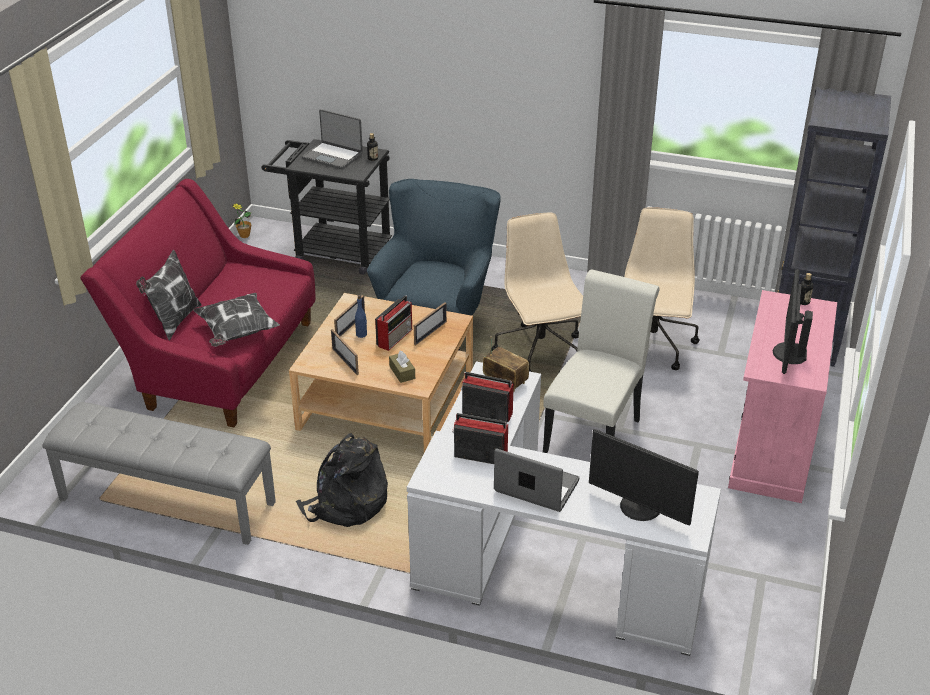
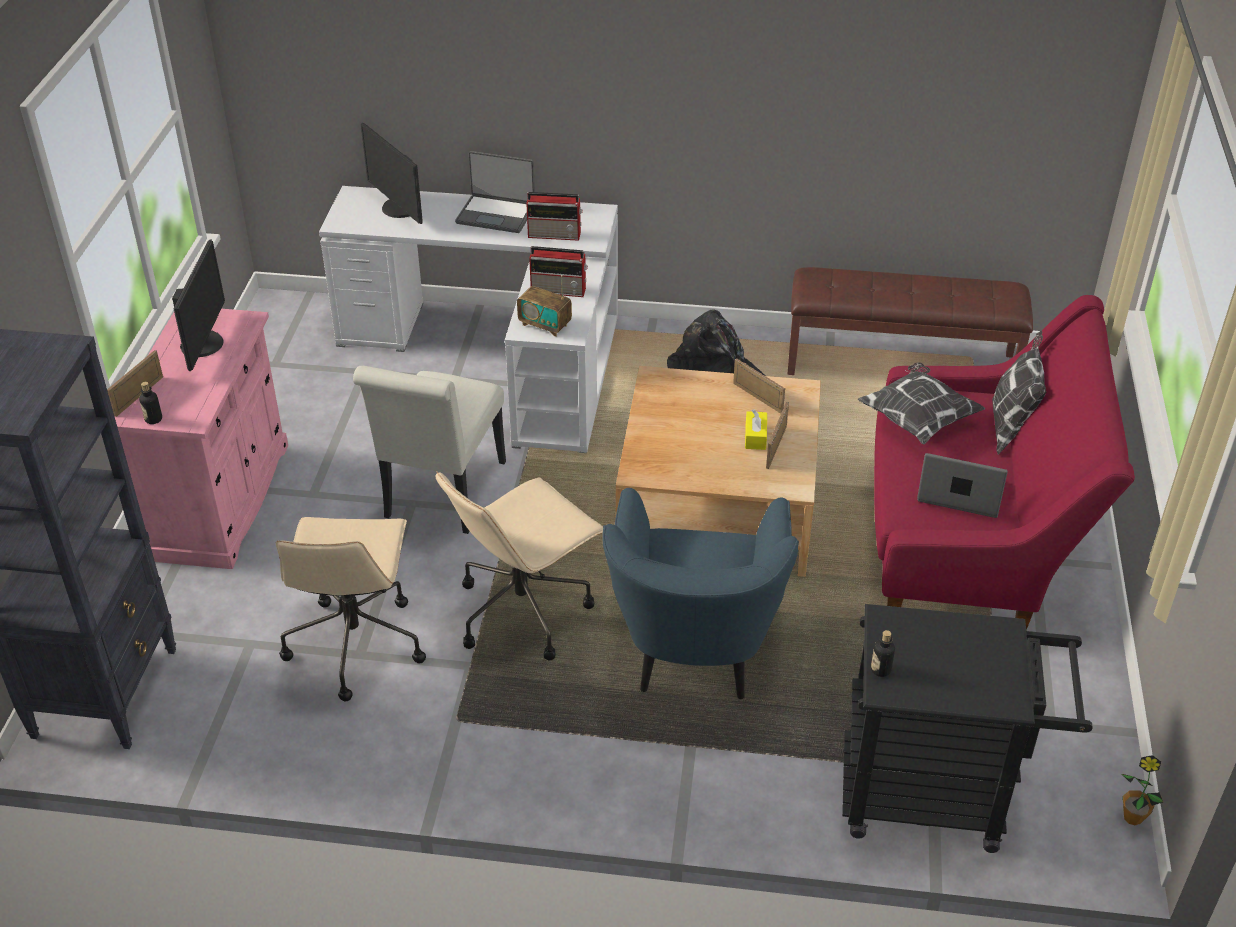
camera: 170 degrees right, 5 degrees up
grey bench [42,402,276,545] -> brown bench [787,267,1033,375]
laptop [302,109,363,170] -> laptop moved to [917,453,1008,518]
blue bottle [355,295,367,338] -> yellow tissue box [745,409,767,450]
radio [375,295,412,351] -> none
brown tissue box [389,351,415,383] -> none
picture frame [414,302,447,345] -> picture frame moved to [107,350,163,417]
beige office chair [491,213,583,372] -> beige office chair turned 75 degrees clockwise [435,471,603,661]
monitor [589,429,699,525] -> monitor turned 150 degrees counterclockwise [361,123,423,224]

